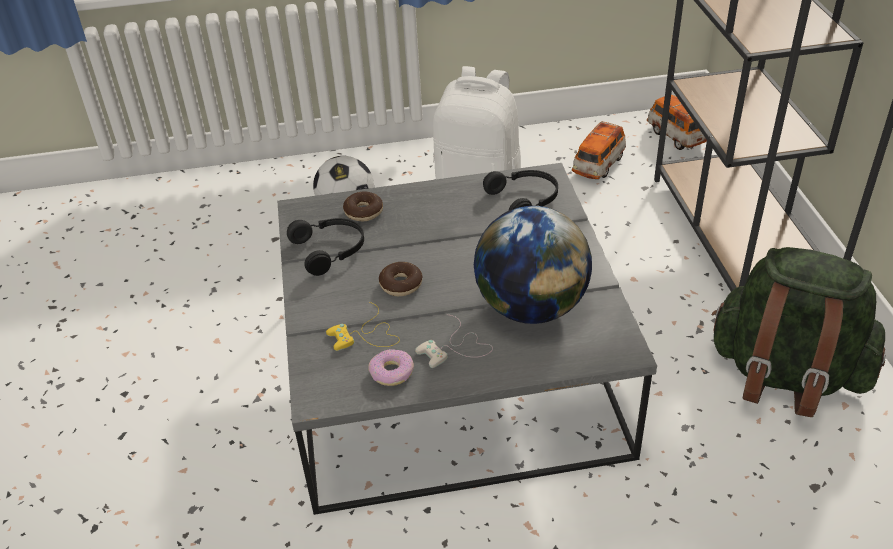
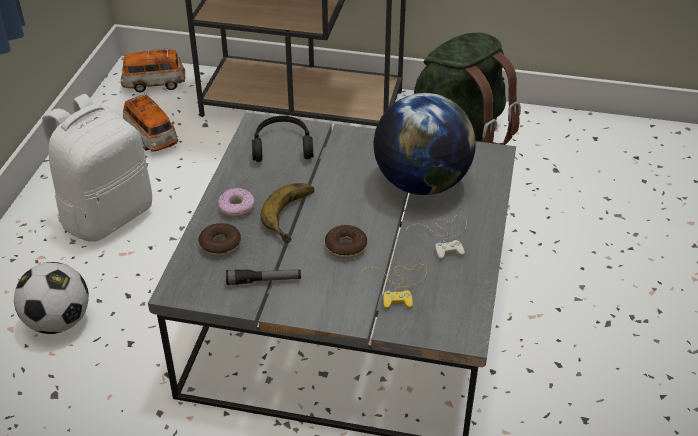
camera: 70 degrees left, 0 degrees up
black headphones [287,218,364,276] -> flashlight [226,269,301,285]
donut [368,349,414,386] -> donut moved to [218,188,255,217]
none -> banana [261,183,314,243]

